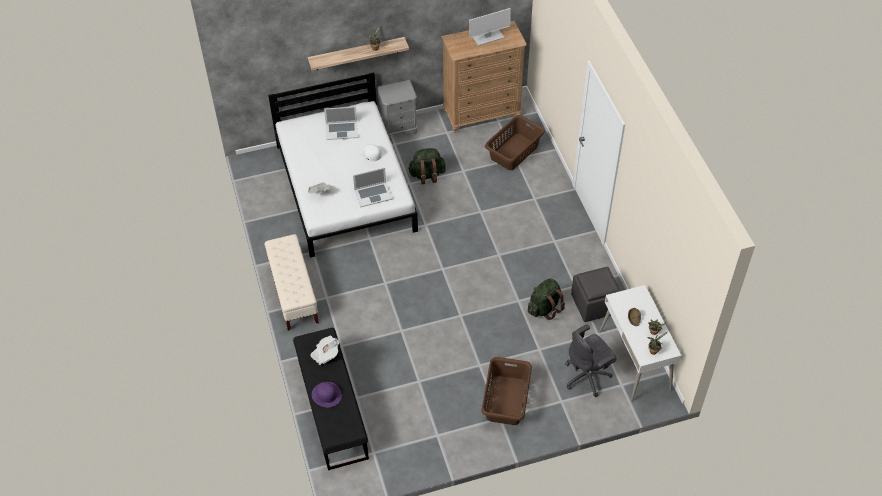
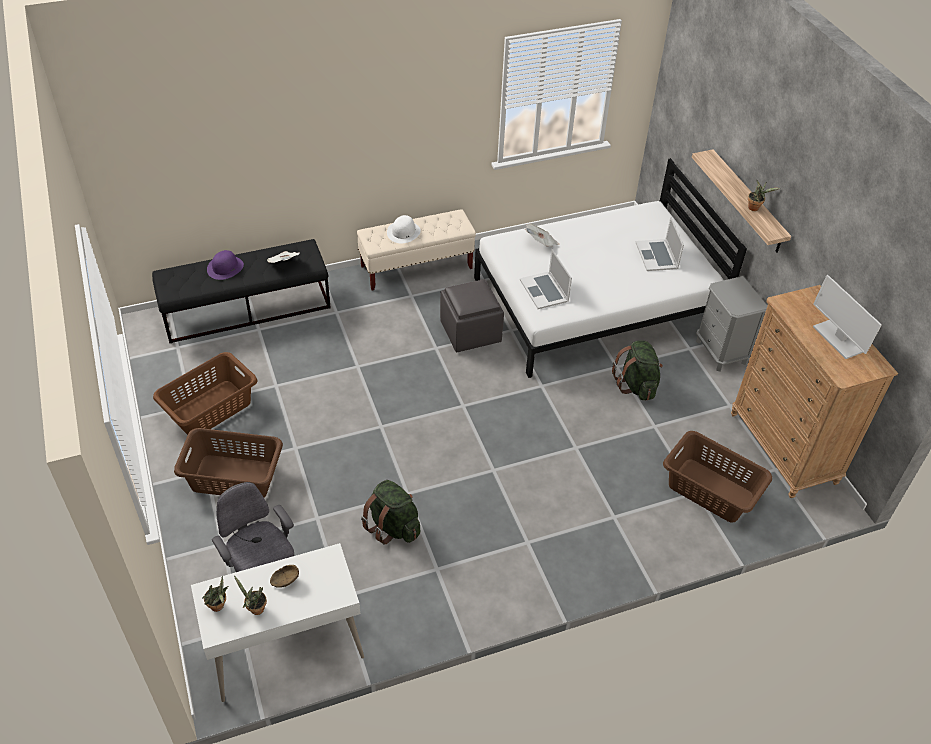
camera: 85 degrees right, 5 degrees down
white hat [360,144,386,165] -> white hat moved to [387,215,421,243]
grey ottoman [571,267,620,322] -> grey ottoman moved to [440,279,504,352]
none -> brown laundry basket [153,352,257,435]

